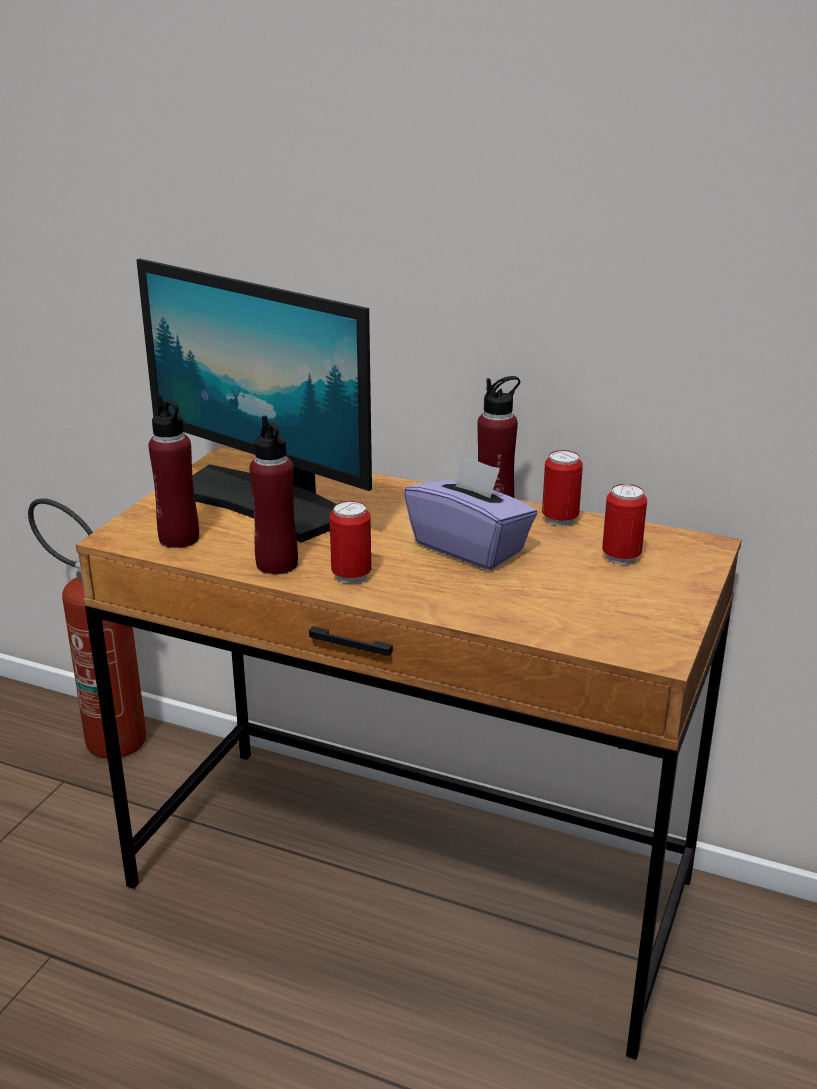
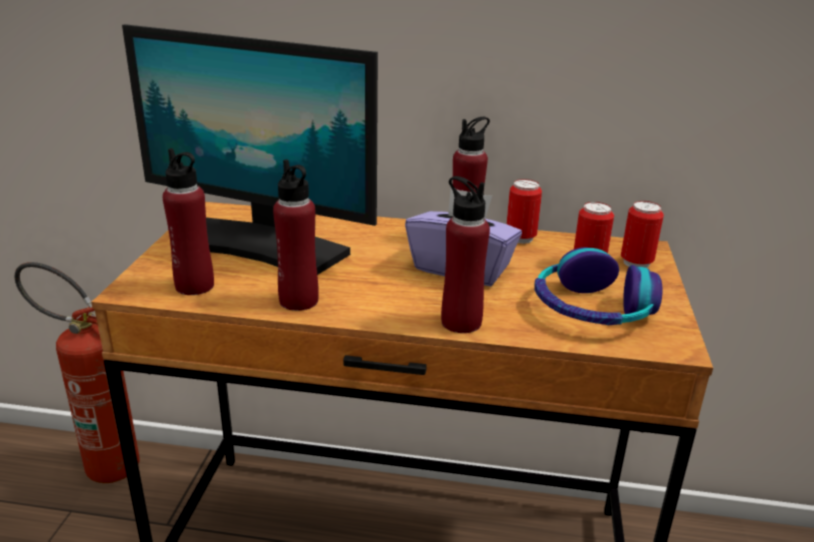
camera: 15 degrees left, 0 degrees up
can [330,501,371,584] -> can moved to [621,201,664,268]
none -> red bottle [441,176,490,333]
none -> headphones [534,247,662,325]

